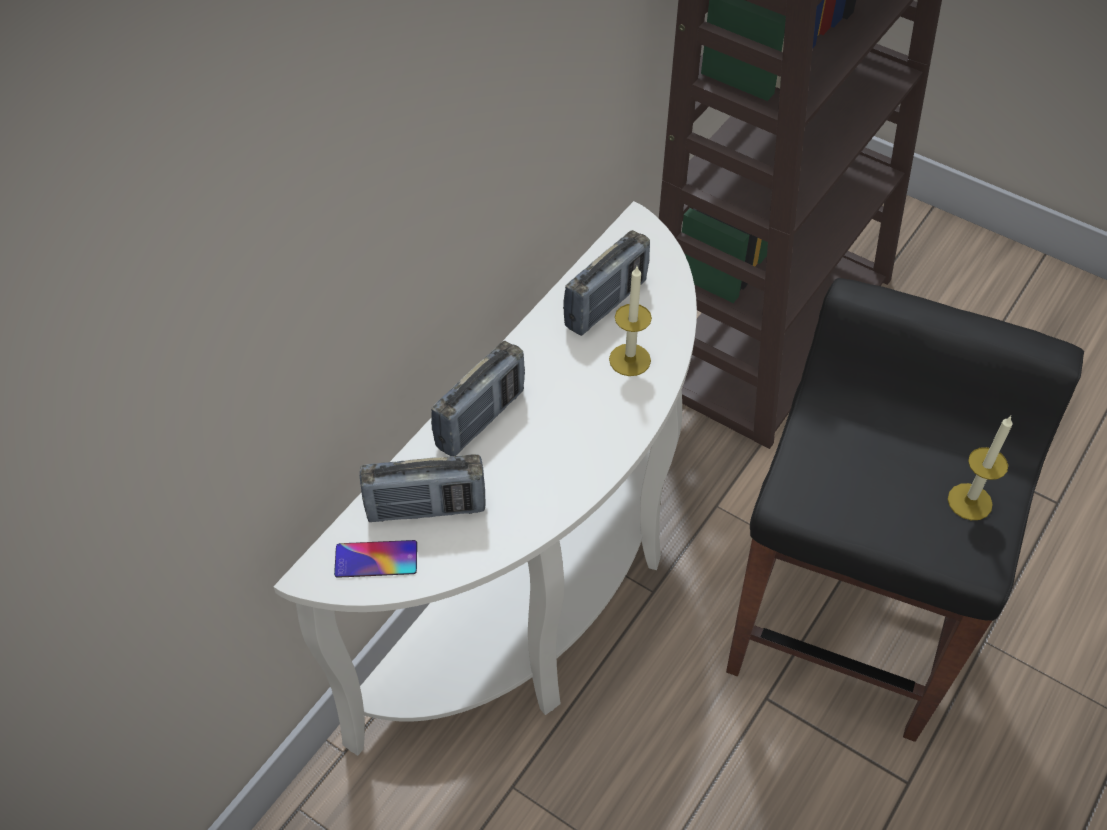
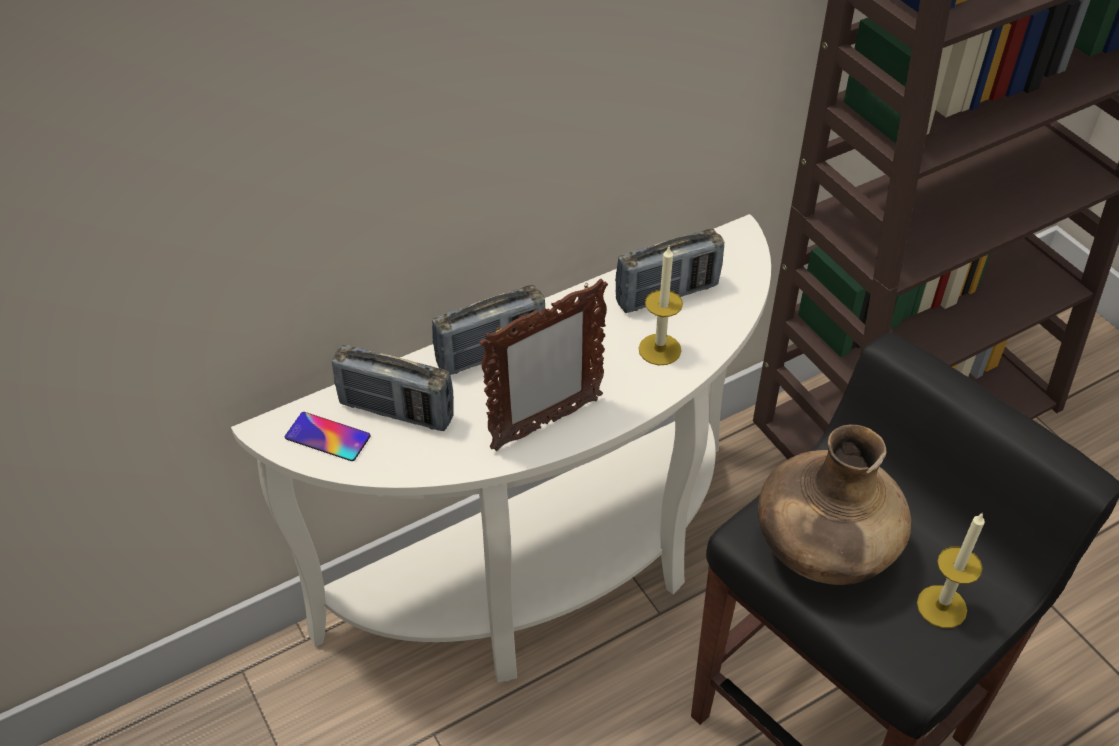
camera: 25 degrees right, 5 degrees down
none -> picture frame [479,279,608,451]
none -> brown vase [758,424,911,585]

